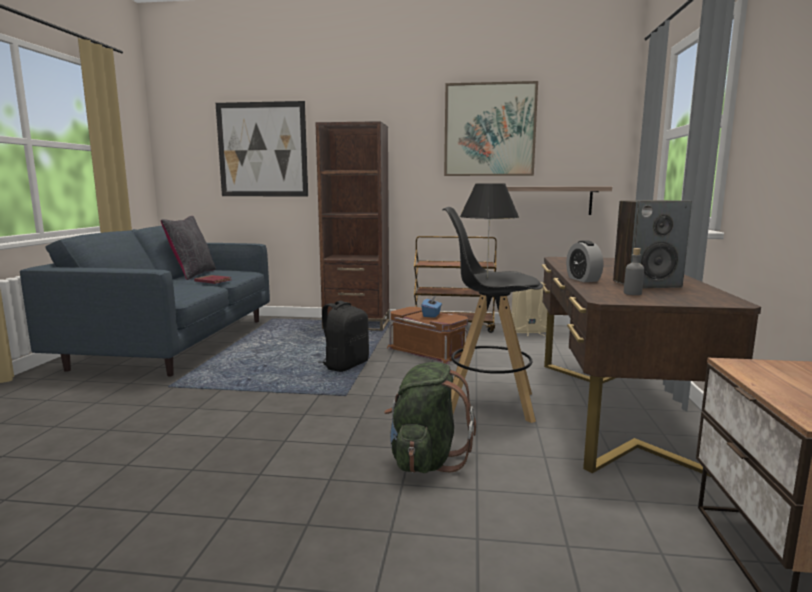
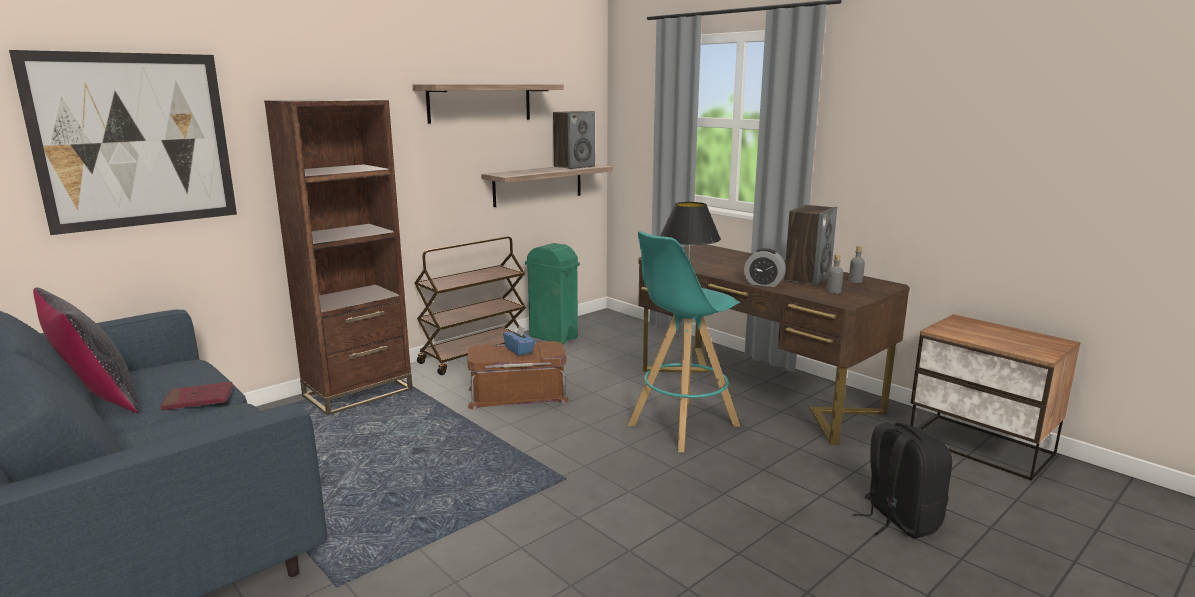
camera: 50 degrees left, 5 degrees up
black backpack [319,301,369,372] -> black backpack moved to [853,423,952,539]
green backpack [384,362,476,473] -> none
black stool [442,207,543,423] -> turquoise stool [628,231,740,452]
picture [444,81,538,176] -> shelf [412,84,564,124]
beige backpack [511,282,547,336] -> green trash can [525,243,580,344]
none -> speaker [553,111,595,169]
none -> grey bottle [849,246,865,283]

